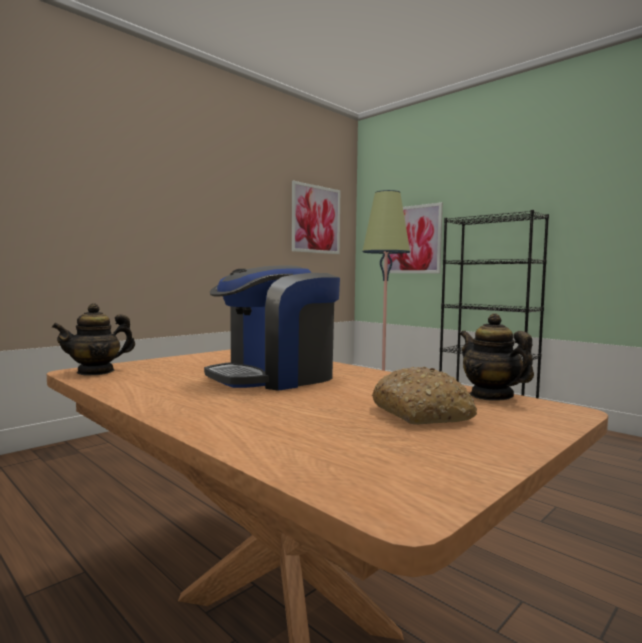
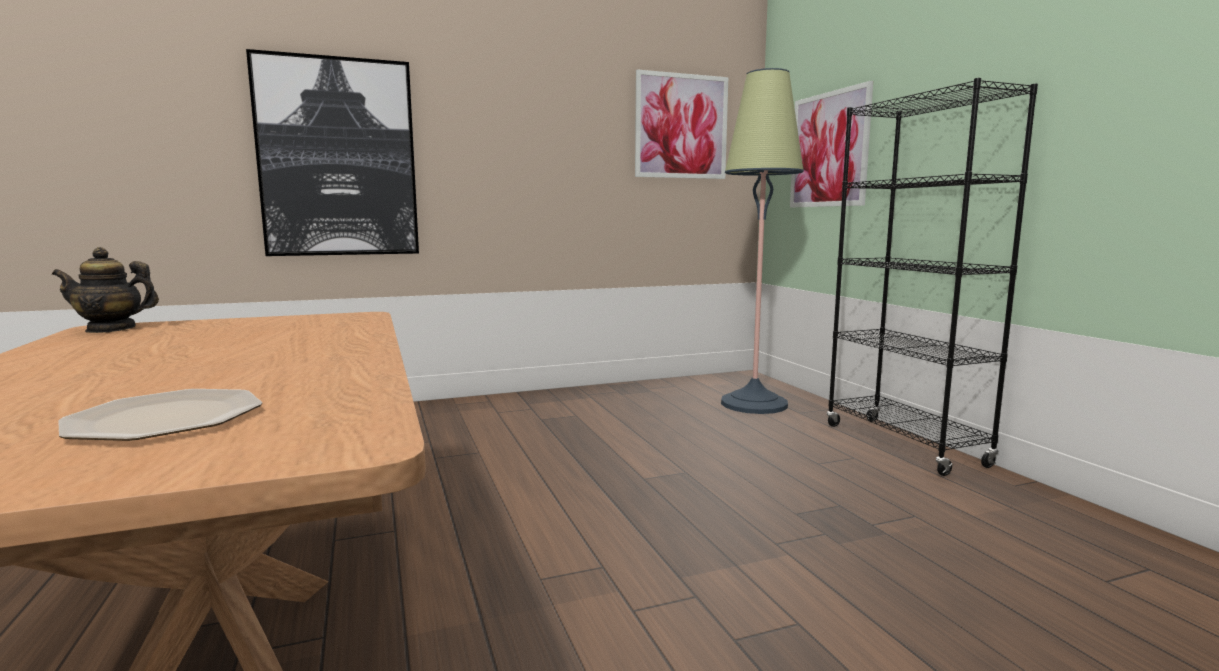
camera: 25 degrees right, 5 degrees up
coffee machine [204,266,340,391] -> none
bread [372,367,477,425] -> plate [58,389,262,441]
teapot [460,313,534,401] -> none
none -> picture [246,49,419,256]

